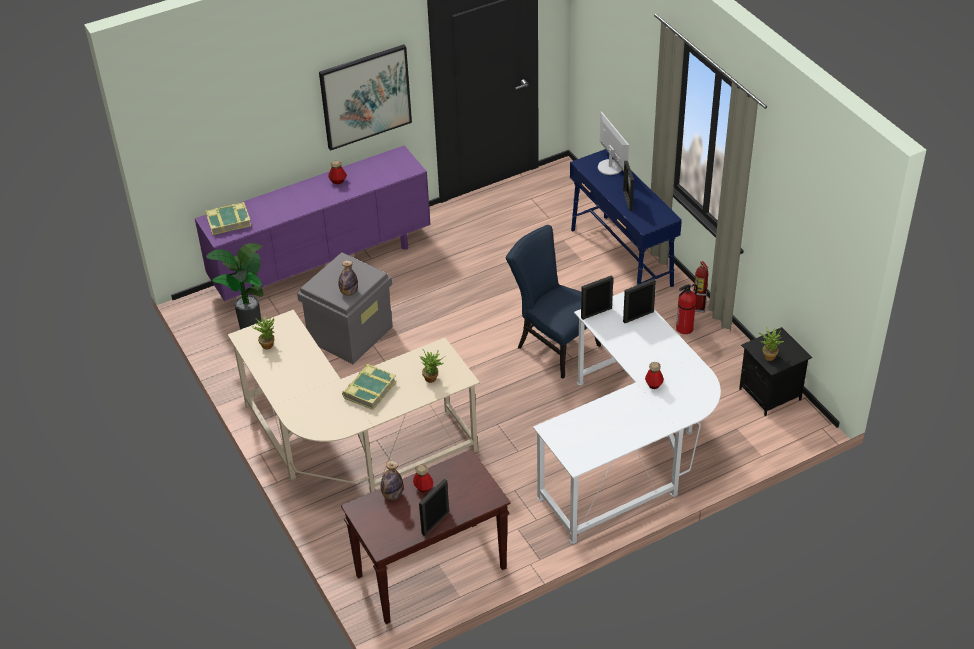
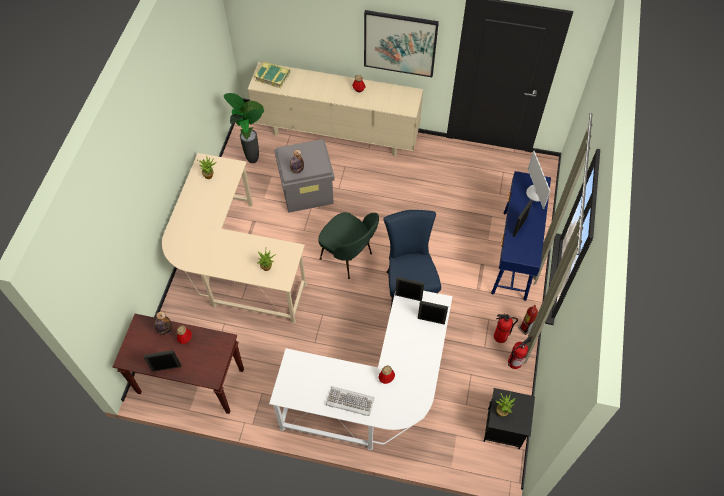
camera: 40 degrees right, 15 degrees up
purple cabinet [195,145,430,301] -> beige cabinet [248,62,423,157]
book [342,364,397,410] -> none
monitor [598,112,629,175] -> monitor turned 150 degrees clockwise [526,151,550,209]
none -> green chair [318,212,379,279]
none -> keyboard [326,386,374,416]
none -> fire extinguisher [508,336,533,369]

